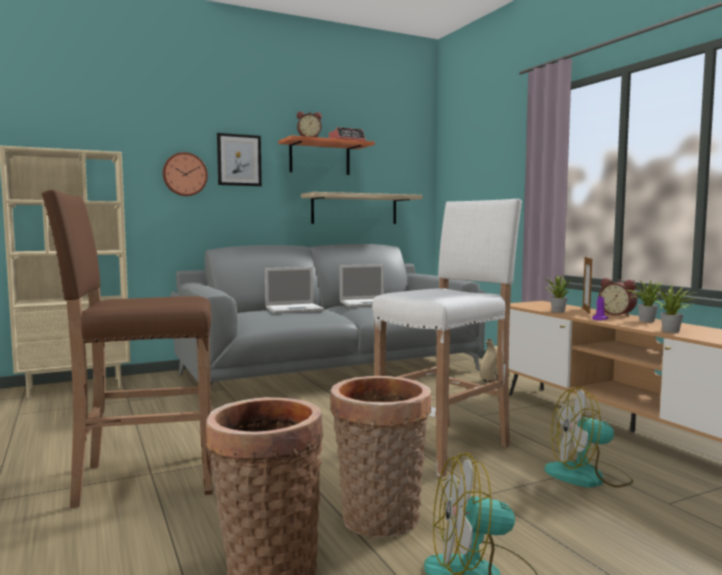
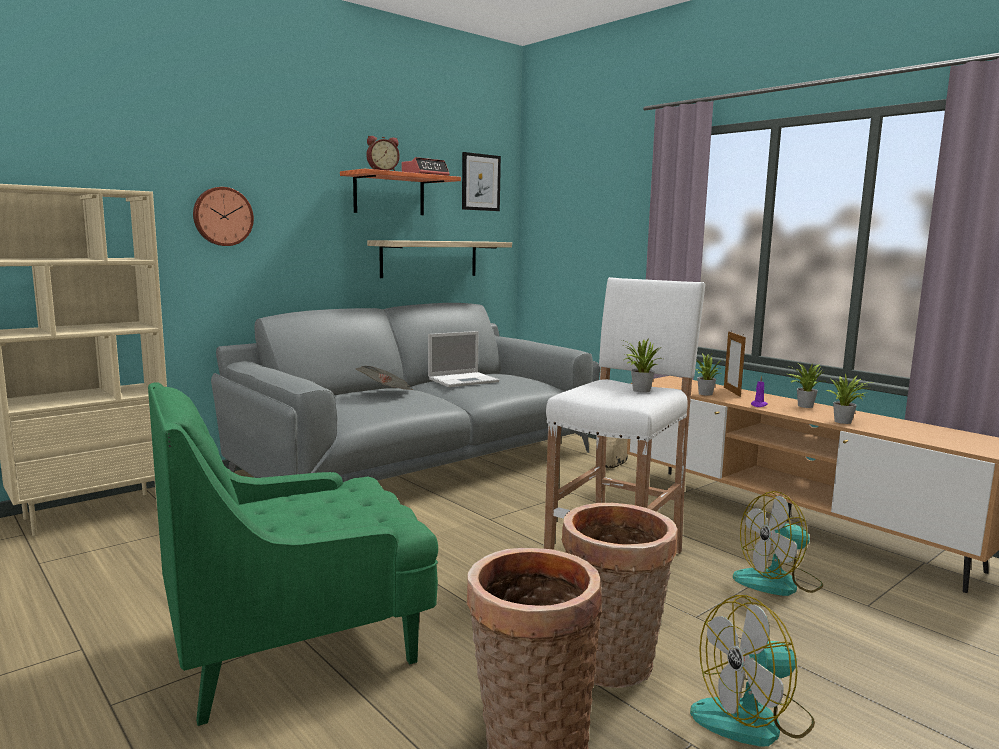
camera: 15 degrees left, 5 degrees up
brown stool [42,190,212,508] -> green armchair [148,382,438,726]
picture [217,133,262,186] -> picture moved to [462,152,501,211]
laptop [265,267,324,313] -> newspaper [356,366,413,390]
alarm clock [598,278,637,316] -> none
none -> potted plant [622,339,663,393]

